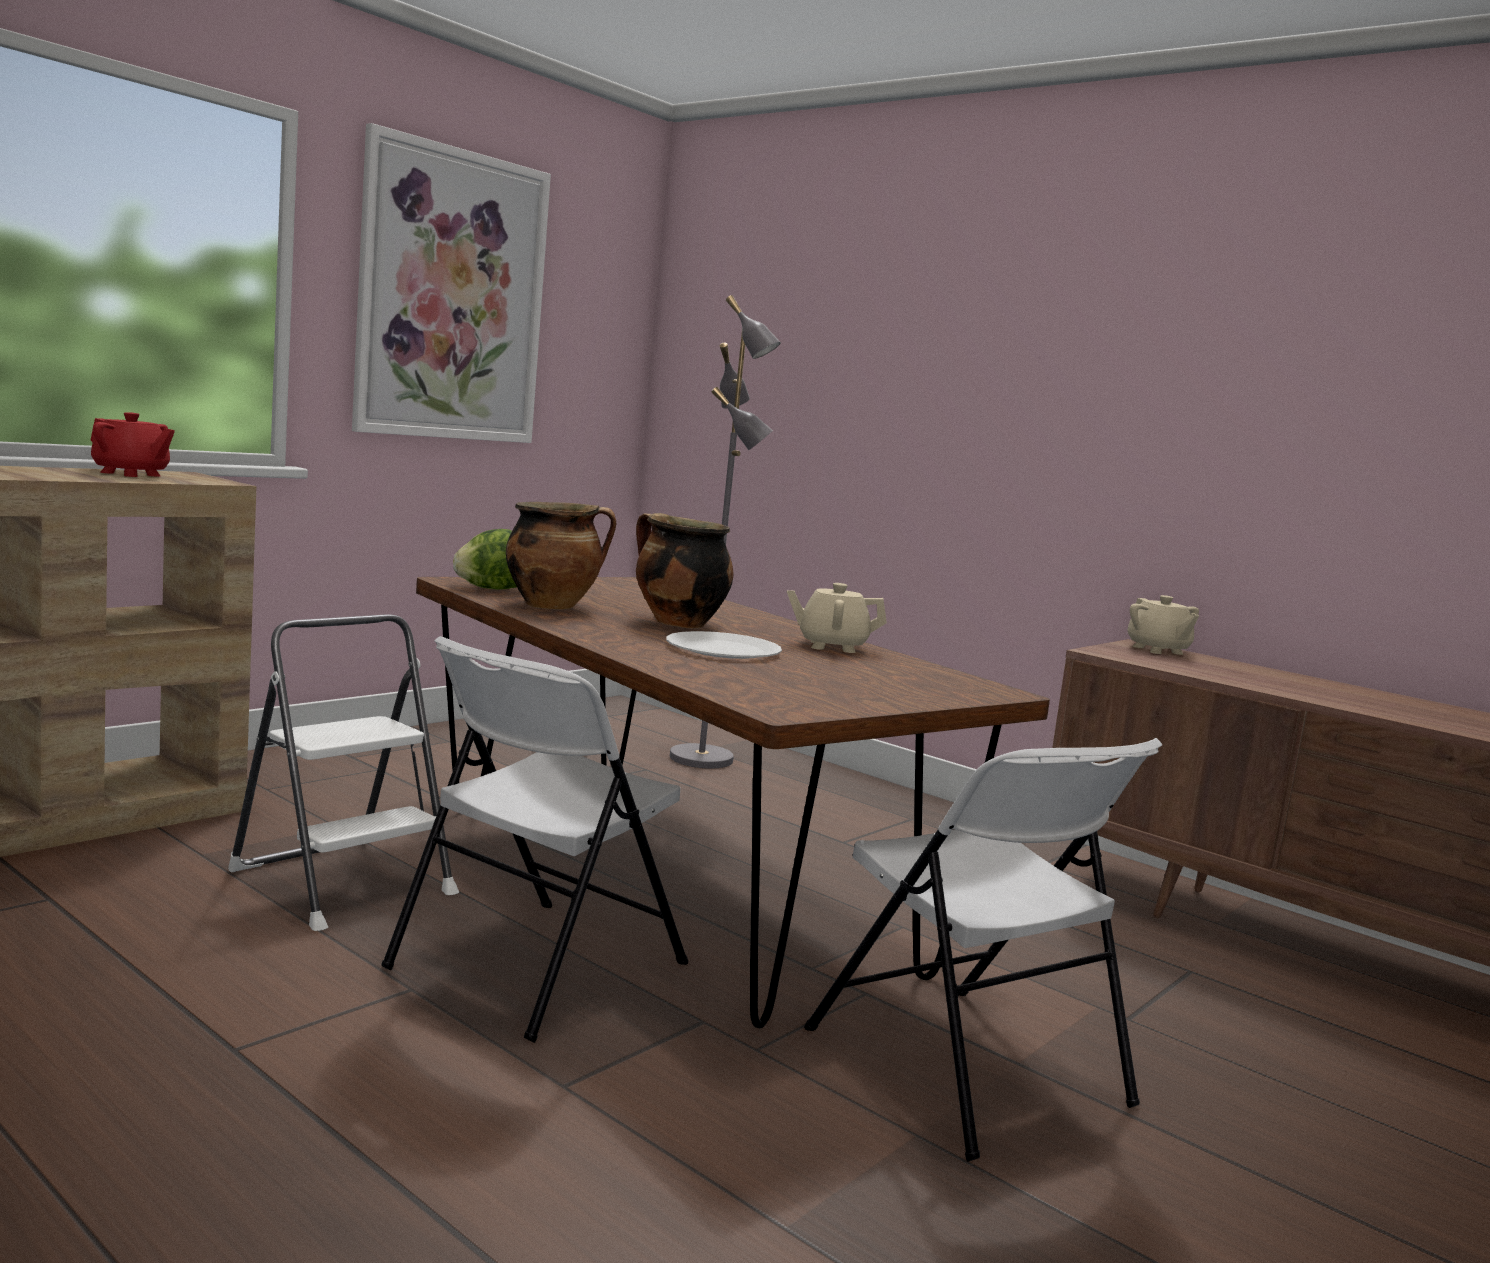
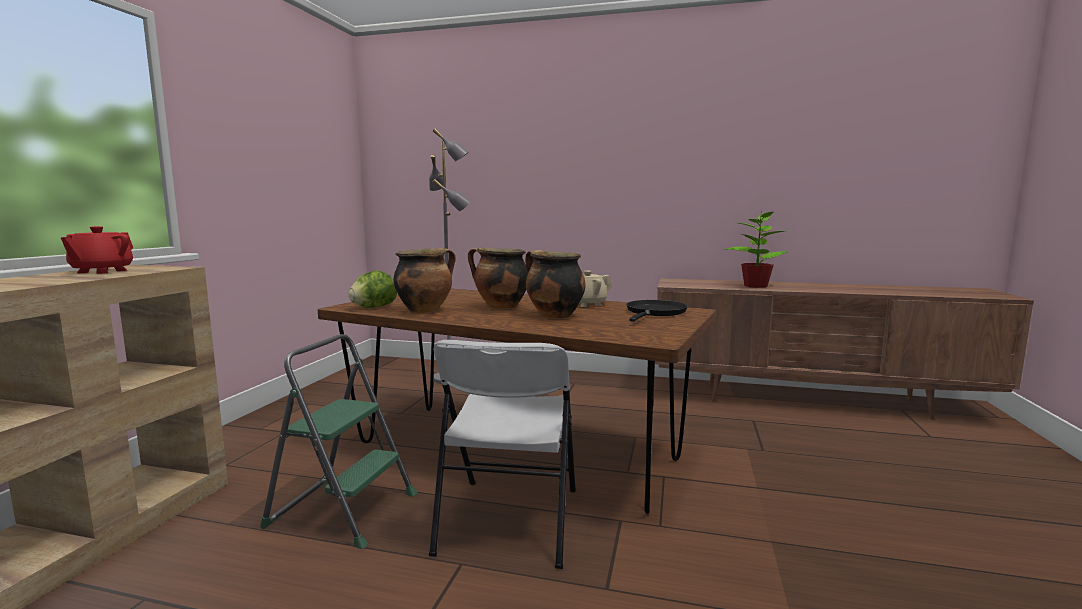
camera: 25 degrees left, 0 degrees up
red teapot [91,412,175,477] -> red teapot turned 105 degrees clockwise [61,226,133,274]
white step ladder [228,614,459,931] -> green step ladder [260,334,418,549]
picture [352,123,551,443] -> none
white plate [666,631,782,659] -> cooking pot [525,250,586,319]
white chair [804,738,1162,1162] -> none
beige teapot [1128,595,1199,655] -> none
none -> black frying pan [626,300,688,322]
none -> potted plant [724,208,787,288]

